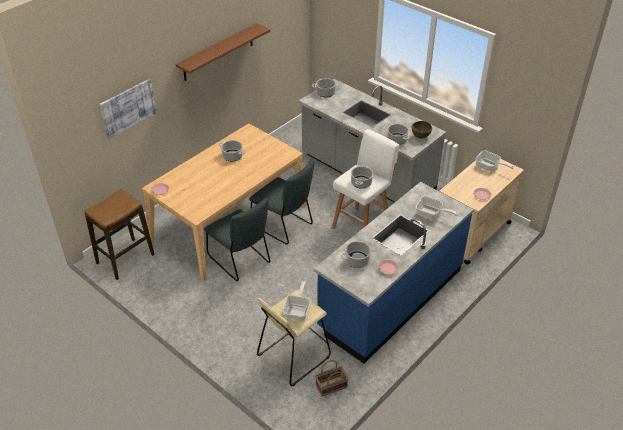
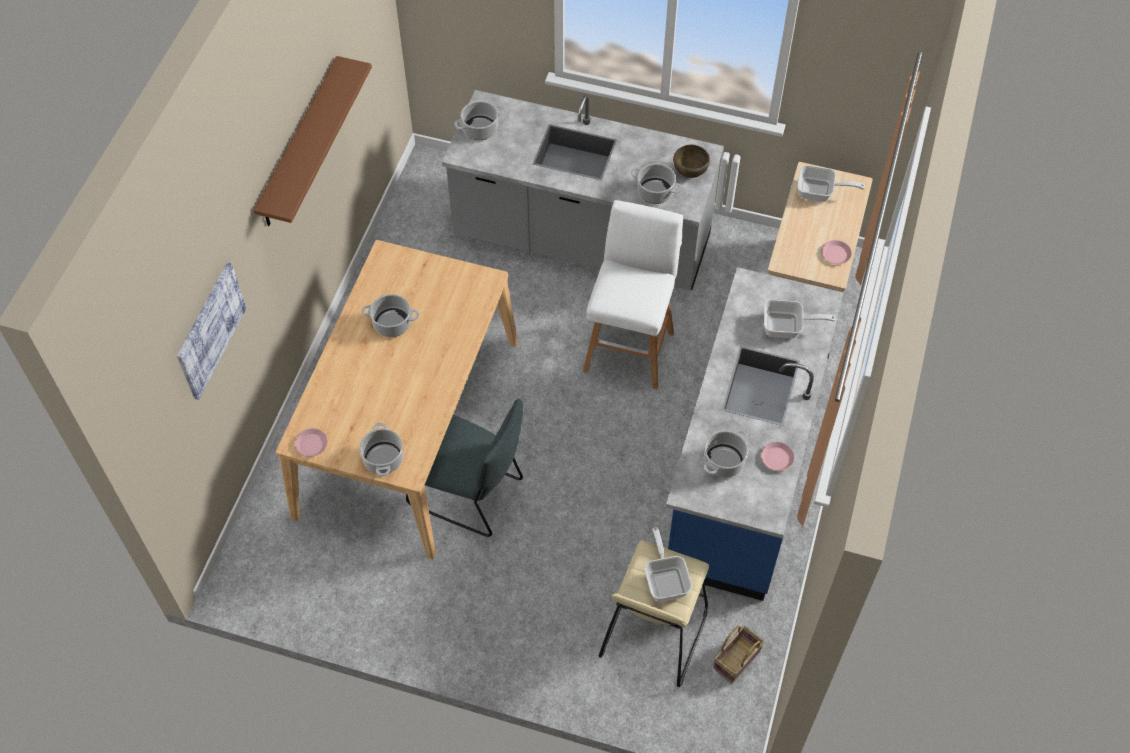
camera: 25 degrees left, 15 degrees up
stool [85,189,155,280] -> none
grey chair [249,160,314,244] -> none
cooking pot [351,165,373,189] -> cooking pot moved to [359,423,403,476]

